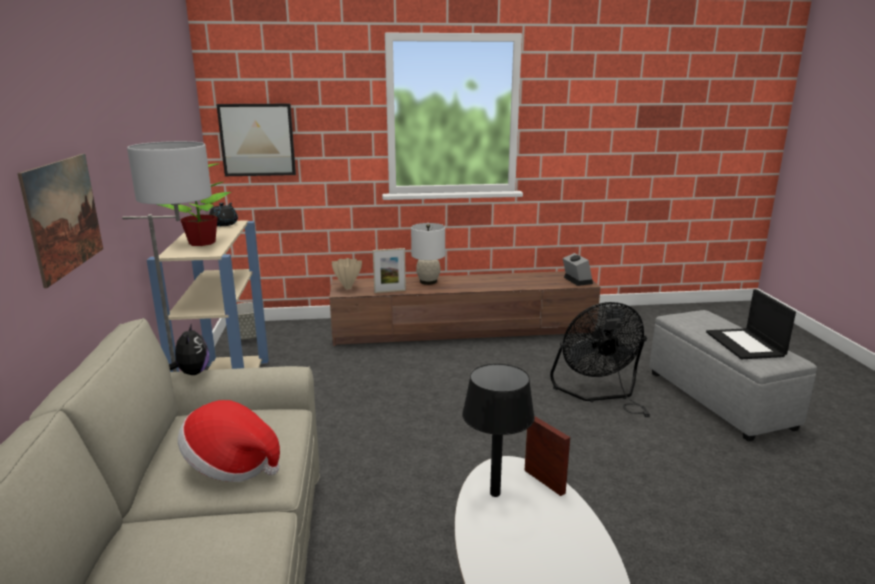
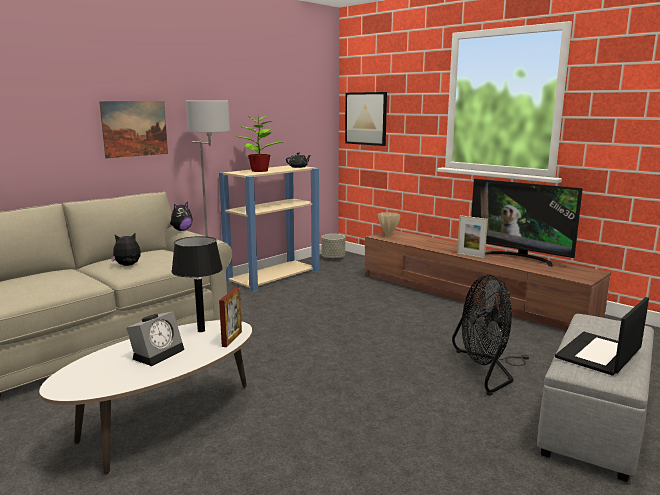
camera: 50 degrees right, 5 degrees down
hat [178,400,280,482] -> plush toy [111,233,141,266]
picture frame [373,248,406,293] -> picture frame moved to [457,215,488,259]
white table lamp [411,223,445,285] -> none
black fan [550,302,650,417] -> black fan turned 135 degrees counterclockwise [452,275,531,396]
alarm clock [563,253,593,286] -> alarm clock moved to [126,311,184,366]
none -> television [471,179,583,267]

